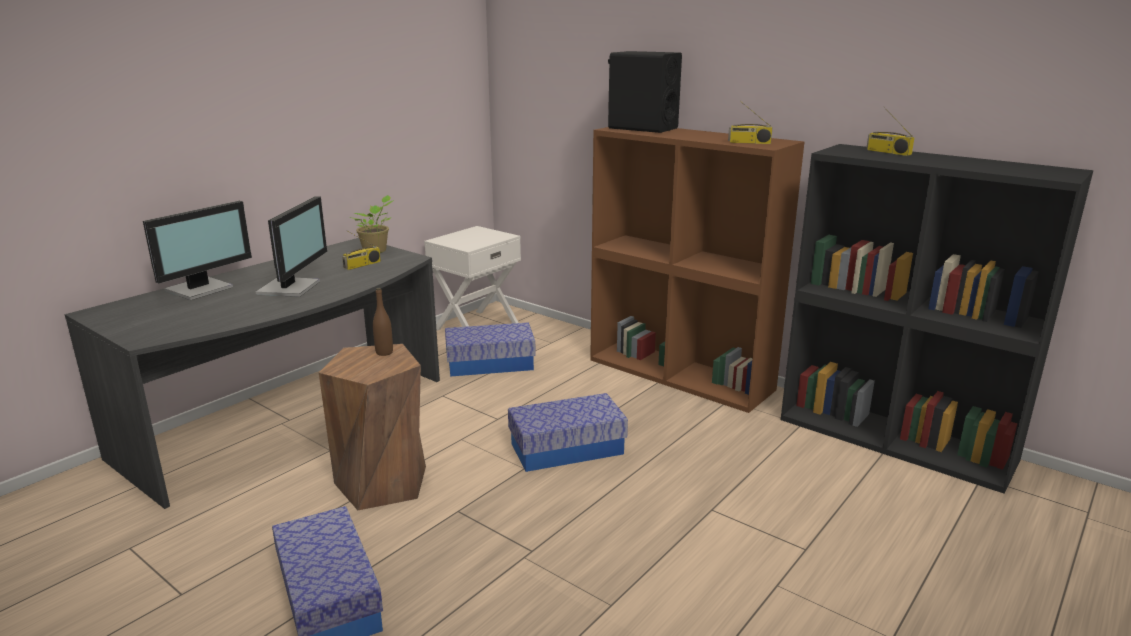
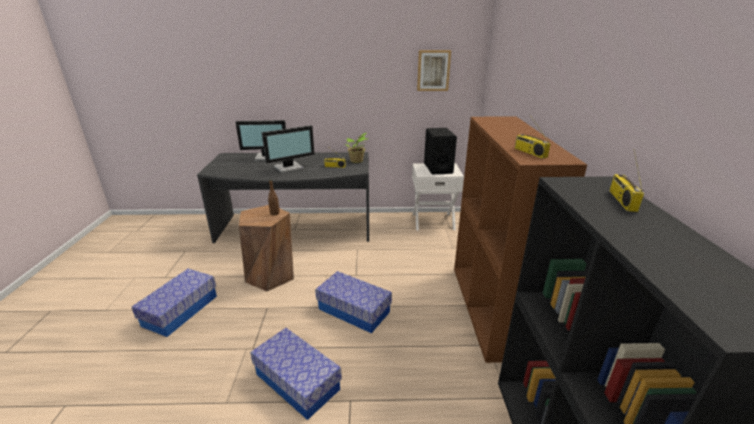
camera: 50 degrees right, 5 degrees up
storage box [445,322,536,377] -> storage box moved to [250,328,342,420]
black speaker [608,51,682,133] -> black speaker moved to [424,128,457,174]
none -> picture [417,50,451,91]

